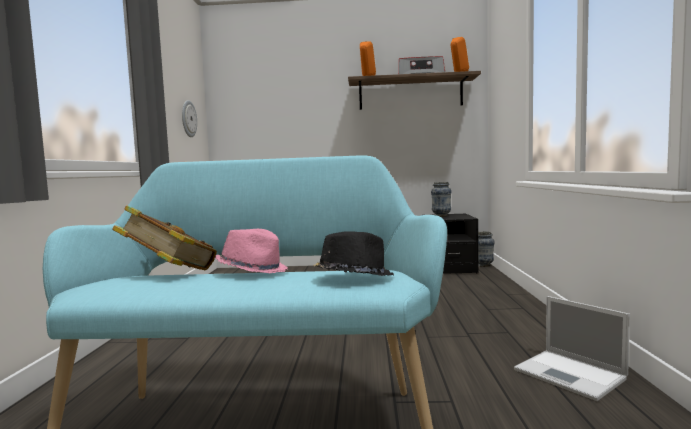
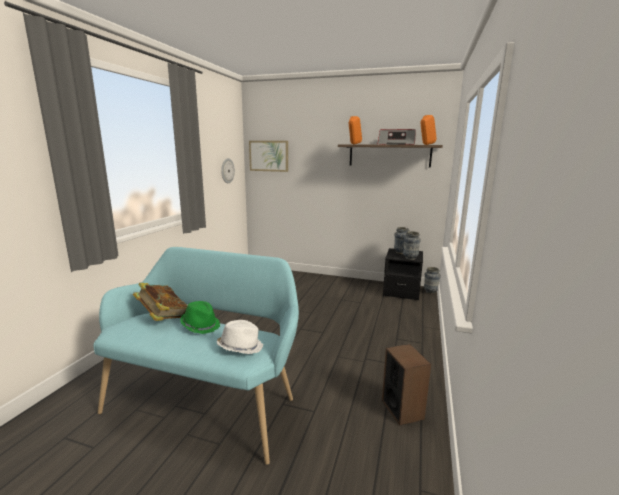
camera: 15 degrees right, 10 degrees up
pink hat [215,229,288,273] -> green hat [180,301,220,334]
black hat [313,231,394,276] -> white hat [216,320,264,354]
laptop [514,296,630,401] -> speaker [382,344,431,425]
none -> picture [249,141,288,172]
none -> vase [403,231,421,260]

